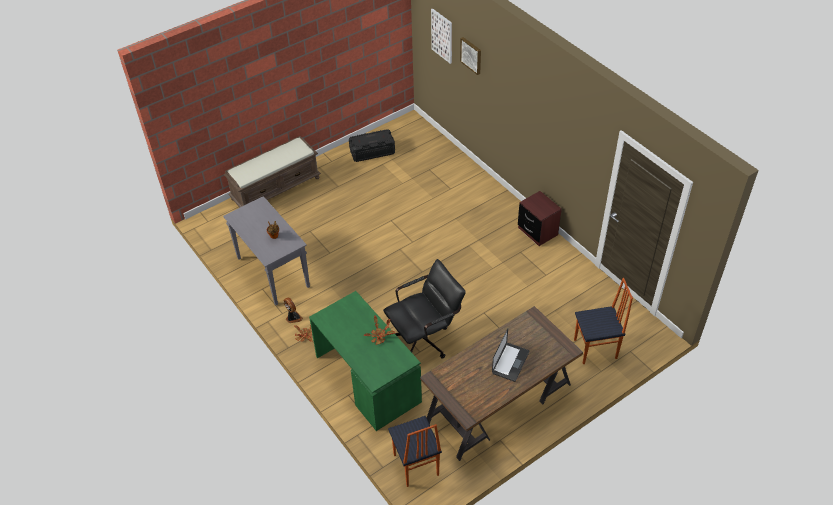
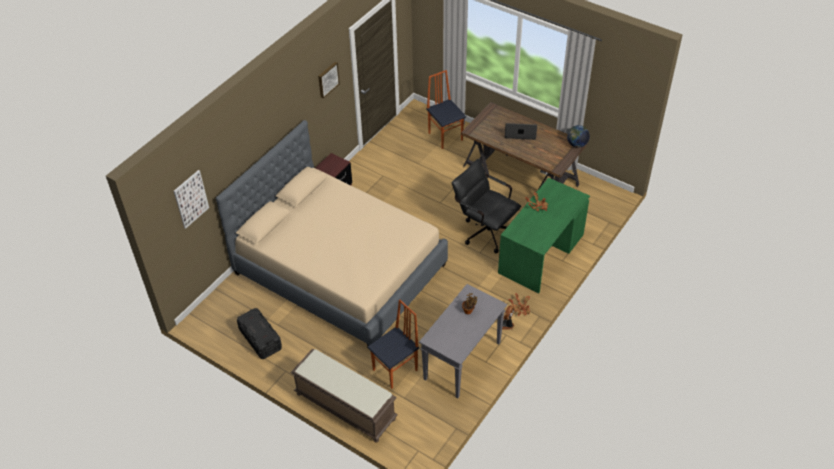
camera: 110 degrees left, 0 degrees up
chair [388,416,442,487] -> chair moved to [367,299,419,389]
picture [460,37,481,75] -> picture moved to [318,62,340,98]
none -> beige bed [216,120,448,346]
none -> globe [567,125,590,148]

